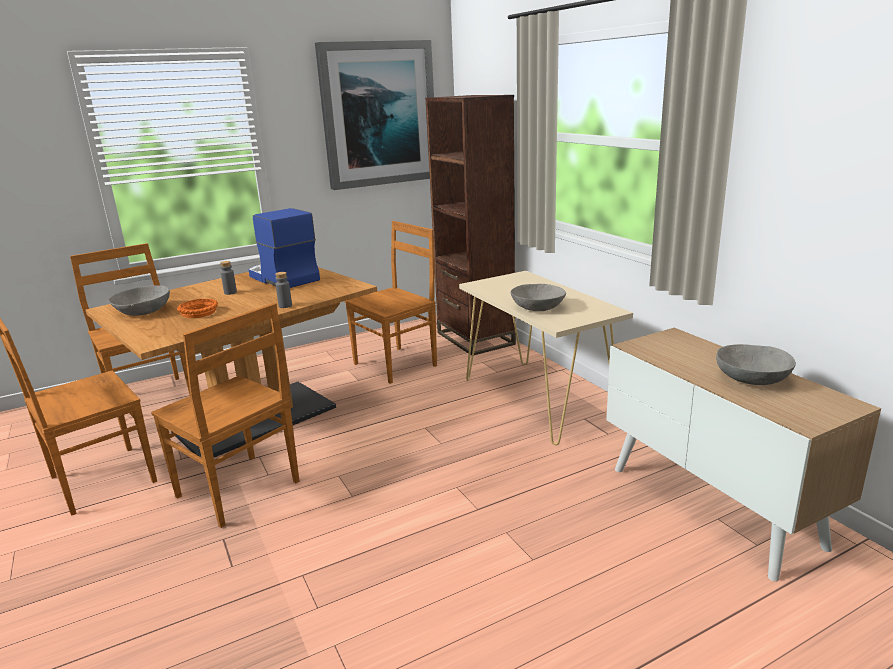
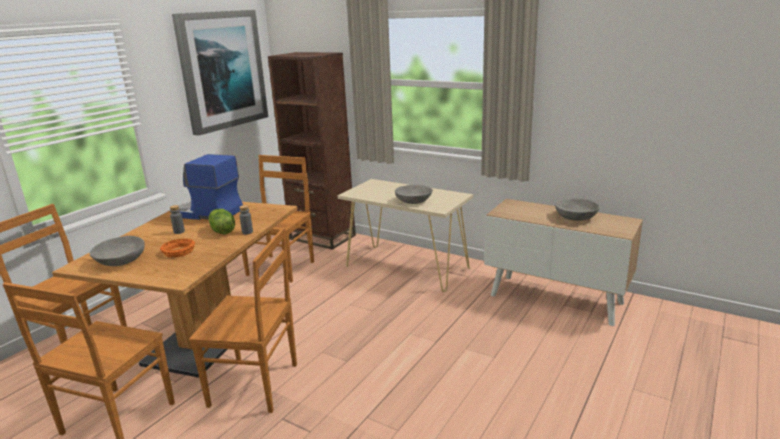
camera: 30 degrees left, 0 degrees up
none -> lettuce [209,209,235,234]

